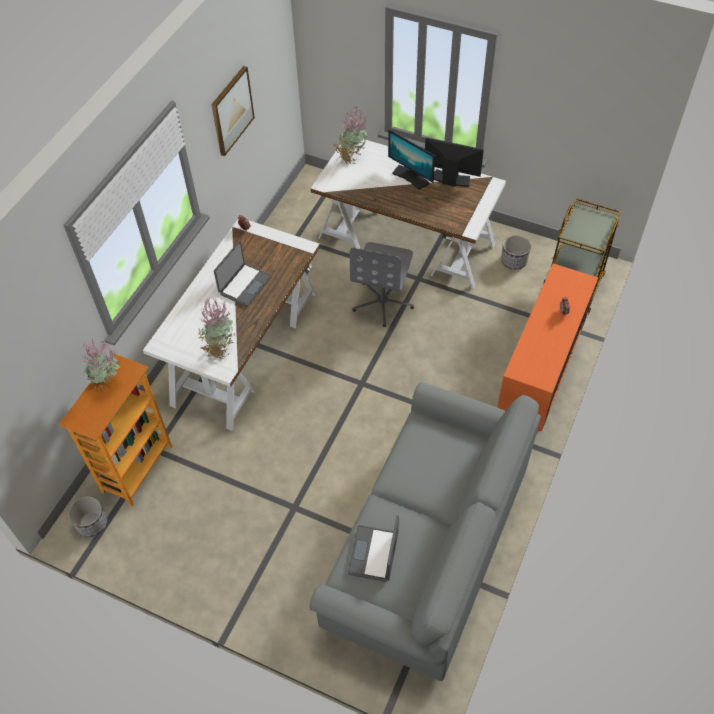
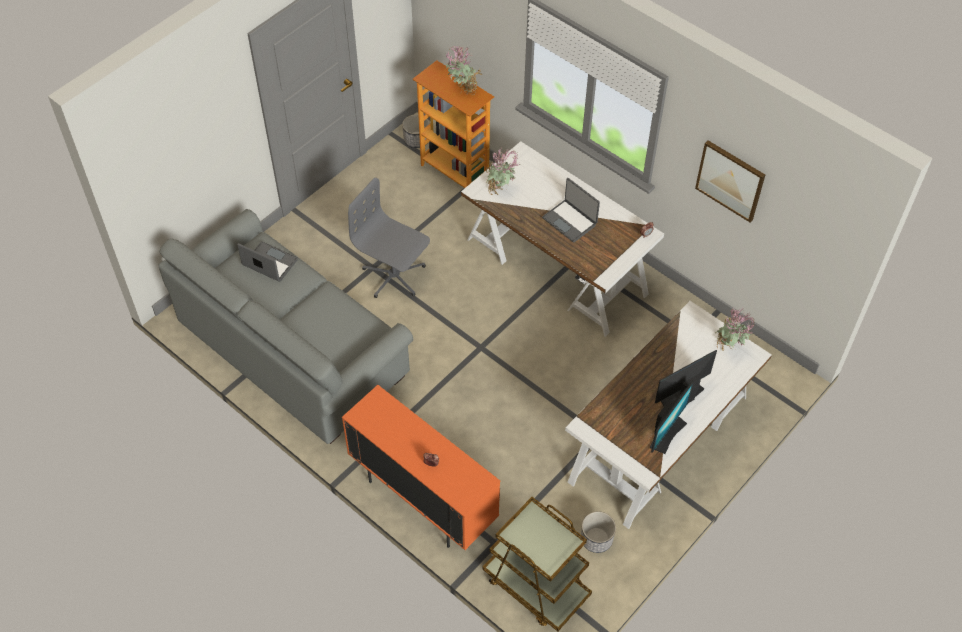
camera: 105 degrees right, 0 degrees up
grey office chair [350,242,414,327] -> grey office chair moved to [348,178,430,298]

